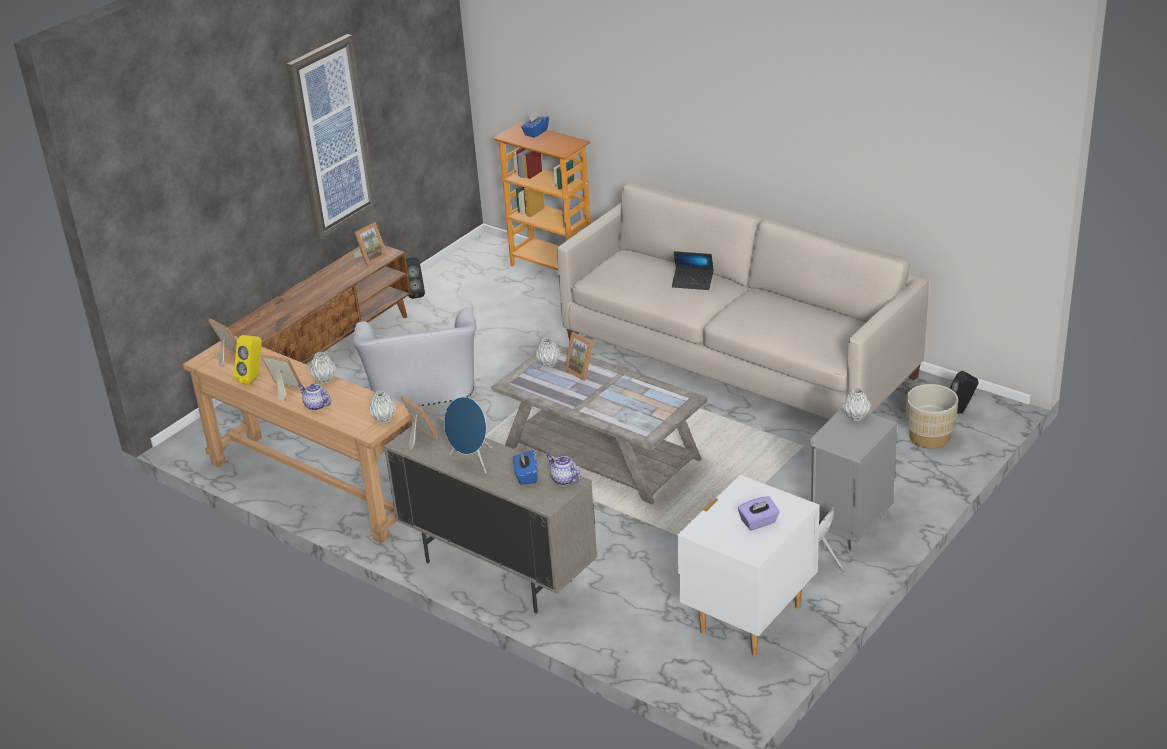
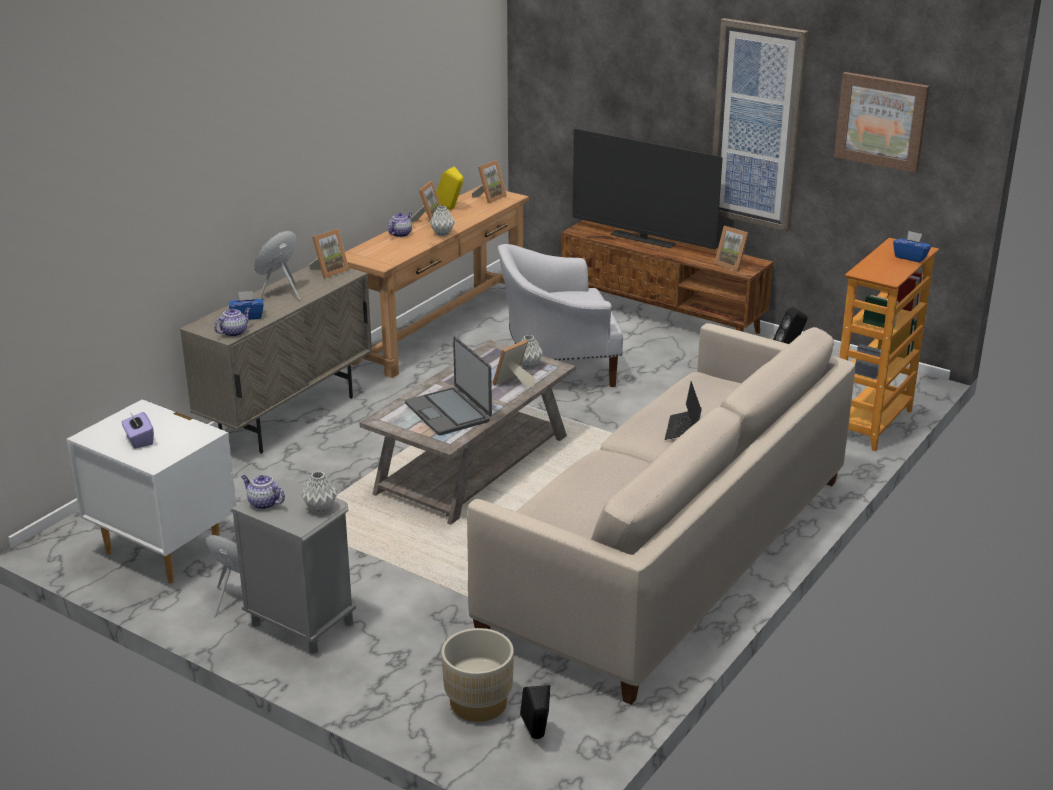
camera: 85 degrees right, 5 degrees down
grey vase [368,390,396,424] -> none
none -> teapot [241,475,285,509]
none -> laptop [405,336,492,436]
none -> television [572,129,722,250]
none -> picture [834,72,930,173]

